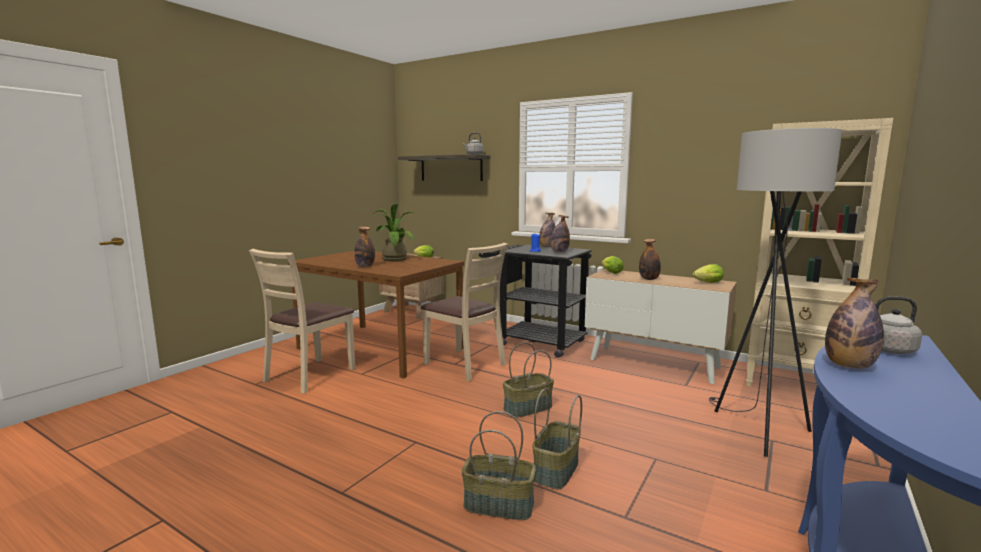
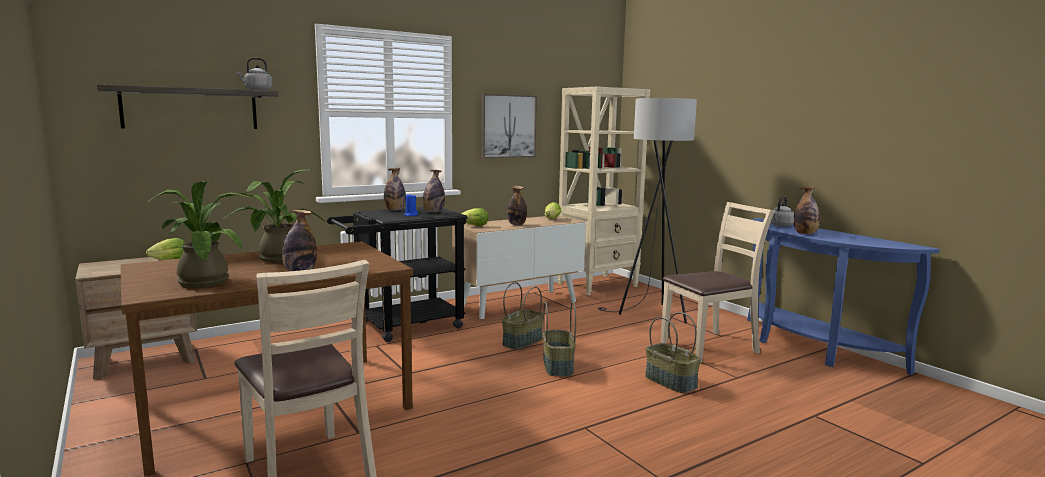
camera: 65 degrees left, 0 degrees up
beige chair [421,243,508,381] -> beige chair moved to [661,202,775,363]
basket [461,411,536,520] -> basket moved to [502,282,543,350]
none -> potted plant [146,180,252,288]
none -> picture [481,94,537,158]

